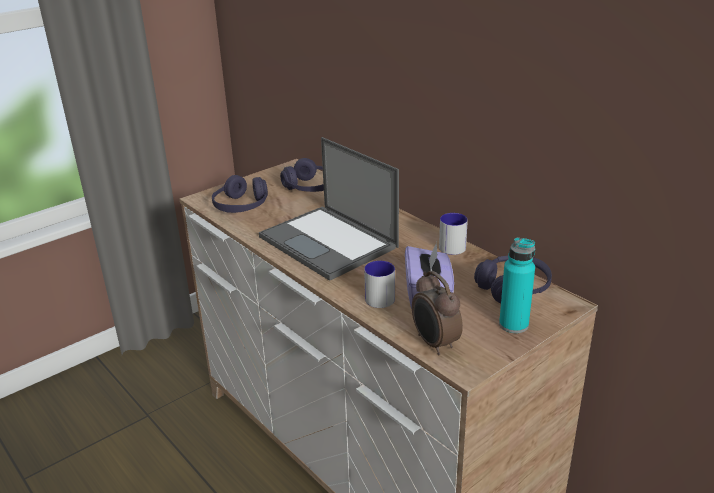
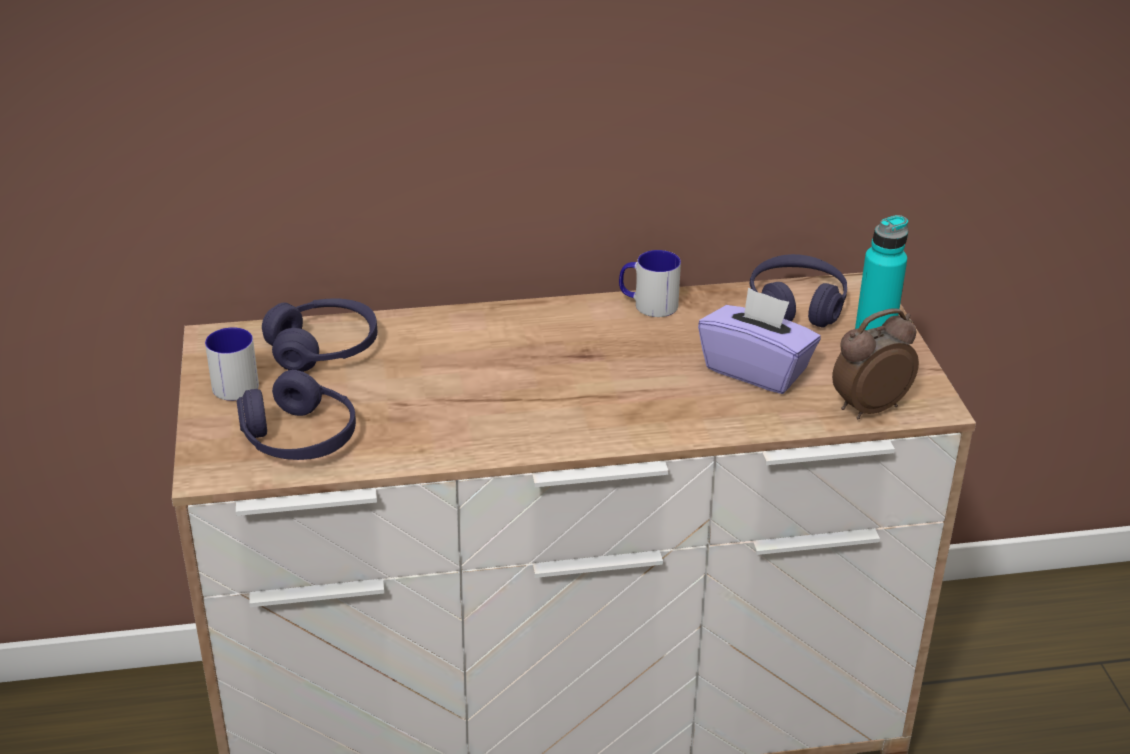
camera: 60 degrees left, 5 degrees up
laptop [259,137,399,281] -> none
mug [364,261,395,308] -> mug moved to [205,327,259,401]
alarm clock [412,271,463,355] -> alarm clock turned 150 degrees clockwise [832,308,919,419]

